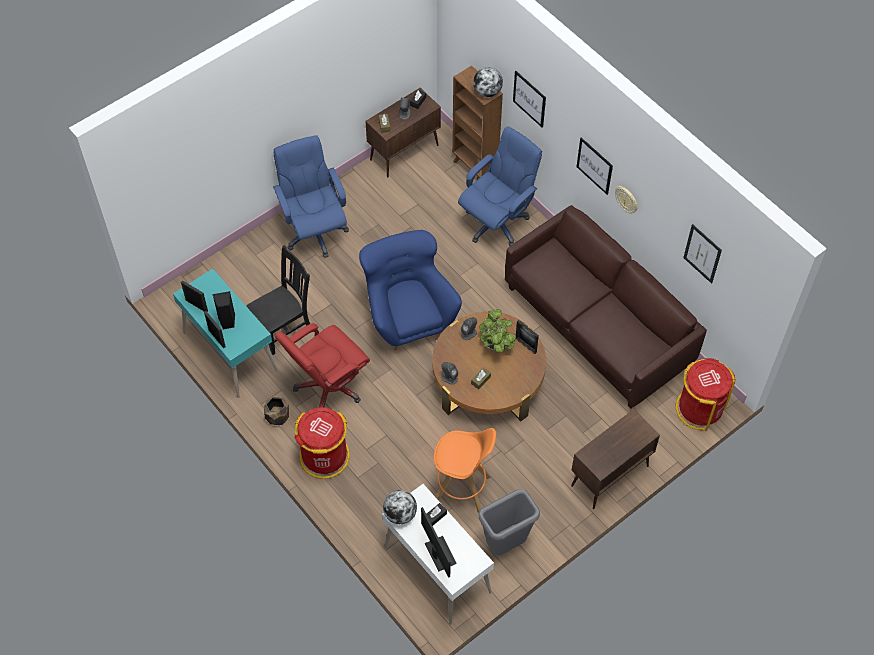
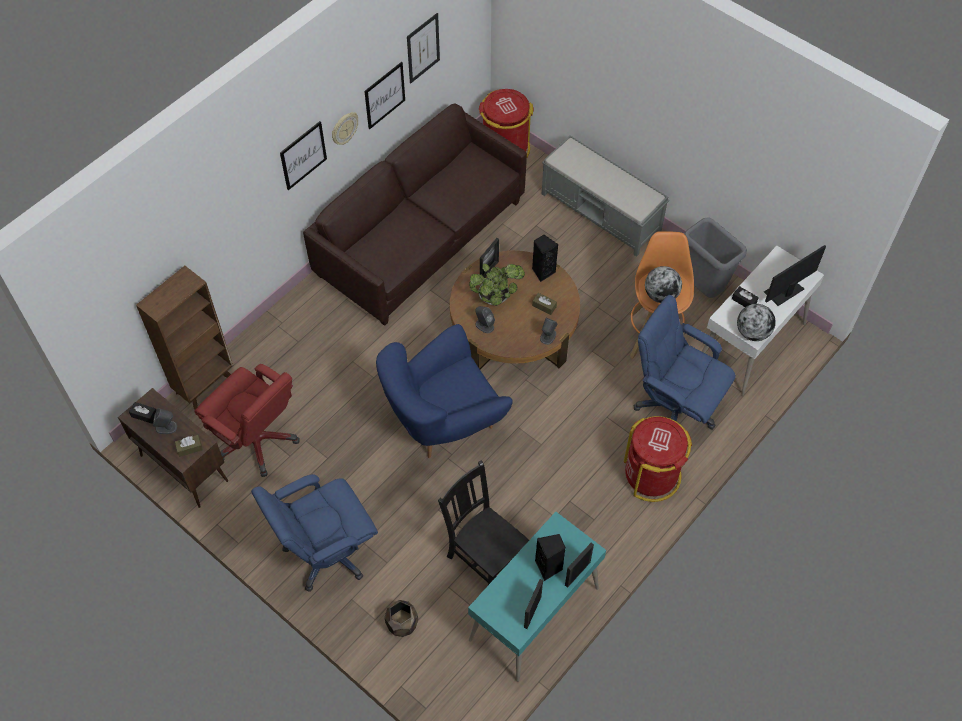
camera: 100 degrees left, 0 degrees up
brown planter [264,397,289,425] -> brown planter moved to [384,600,418,637]
red office chair [275,323,370,407] -> red office chair moved to [194,364,300,477]
blue office chair [458,126,542,246] -> blue office chair moved to [633,295,736,429]
globe [473,67,503,97] -> globe moved to [645,266,682,303]
picture [513,71,546,128] -> picture moved to [364,62,405,129]
brown cabinet [571,409,660,509] -> grey bench [542,135,669,257]
none -> black speaker [532,235,558,282]

